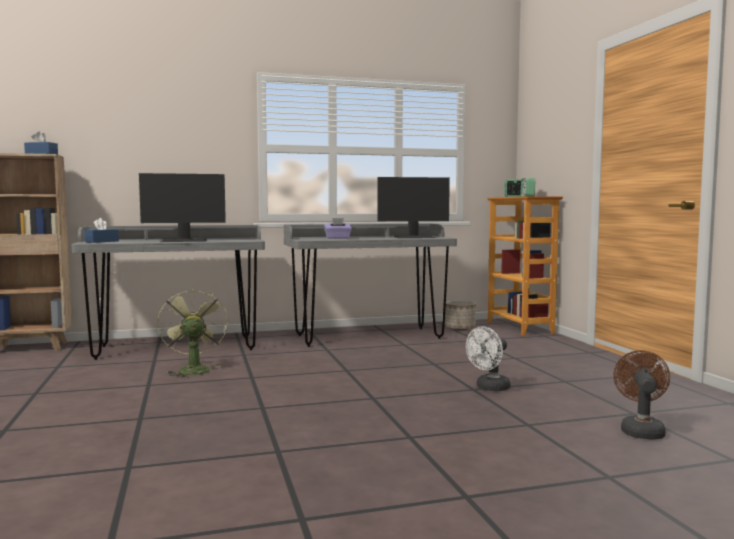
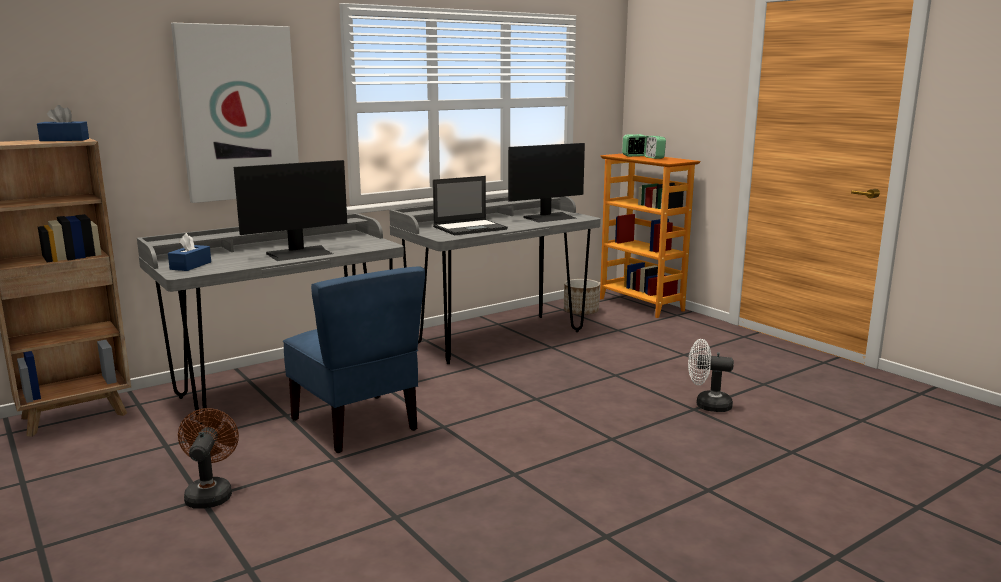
camera: 20 degrees left, 10 degrees up
green fan [157,288,228,378] -> blue chair [283,267,425,453]
purple tissue box [324,218,352,239] -> laptop [433,176,508,235]
white fan [466,326,511,391] -> white fan turned 75 degrees clockwise [688,339,734,412]
brown fan [613,350,670,440] -> brown fan moved to [178,408,239,509]
none -> picture [171,23,299,203]

